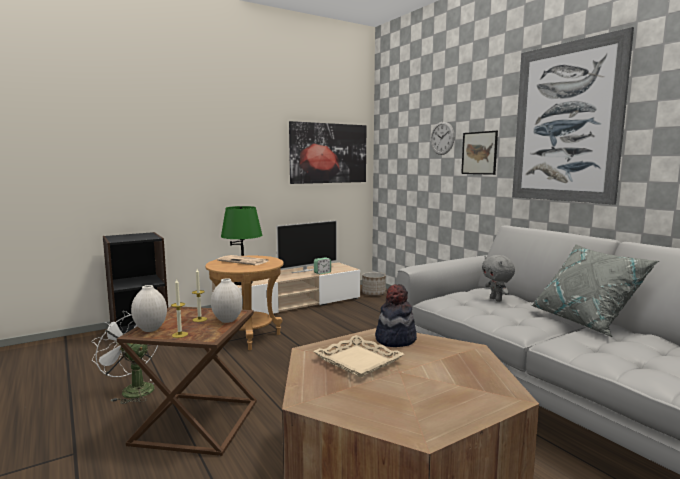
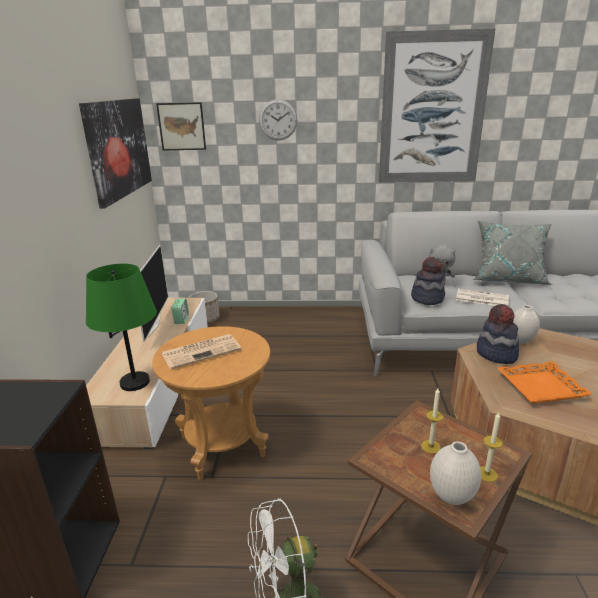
camera: 55 degrees left, 15 degrees up
white vase [211,278,243,323] -> white vase moved to [513,305,540,344]
beige tray [313,335,404,377] -> orange tray [498,361,592,404]
picture [461,131,498,175] -> picture moved to [156,102,206,150]
none -> hat [411,257,445,305]
none -> newspaper [456,289,509,306]

